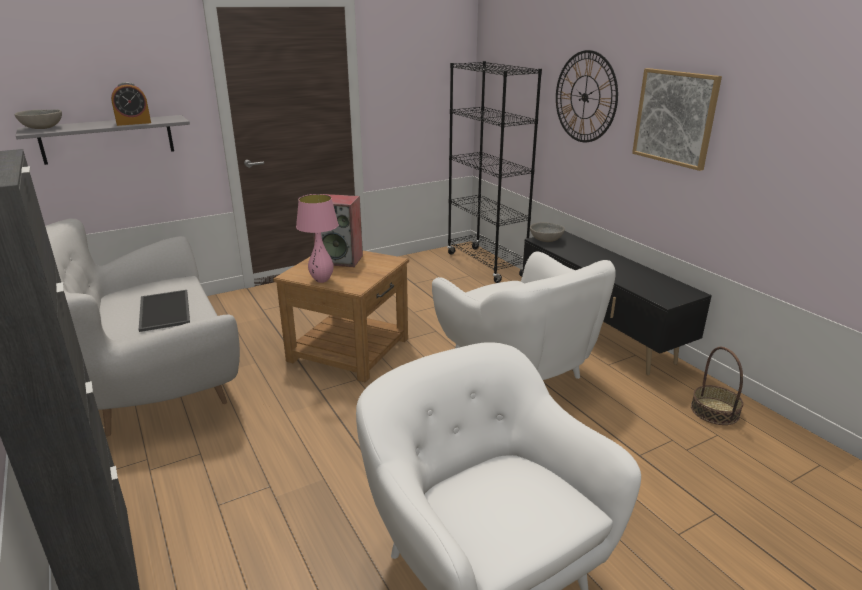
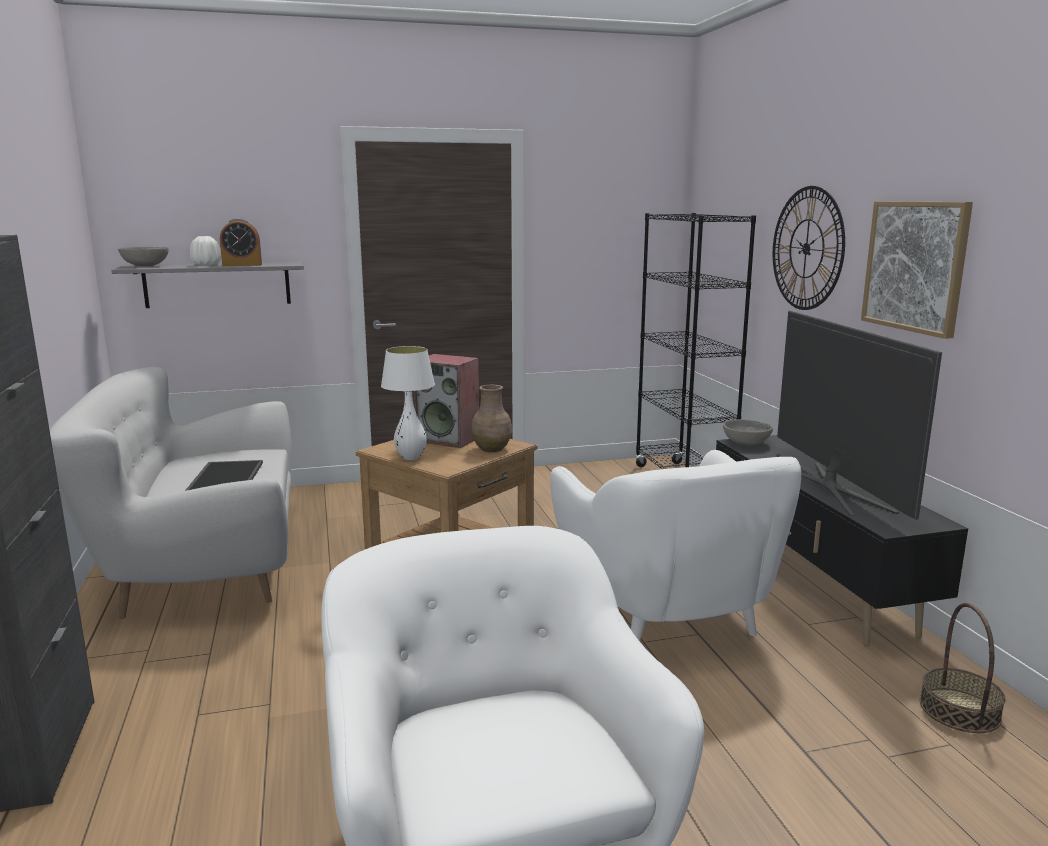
camera: 15 degrees right, 10 degrees down
pink table lamp [296,194,339,283] -> white table lamp [381,346,435,460]
none -> white vase [190,236,221,265]
none -> brown vase [471,385,512,452]
none -> television [777,310,942,520]

